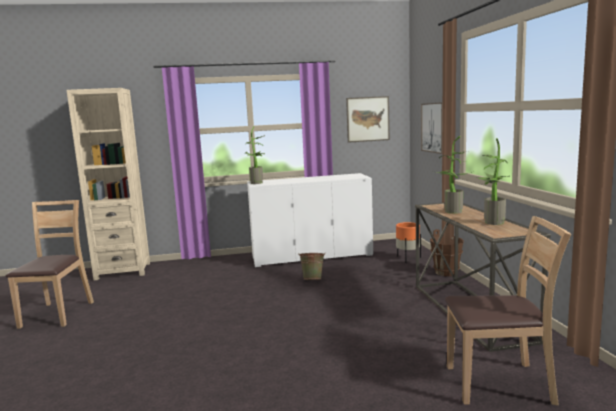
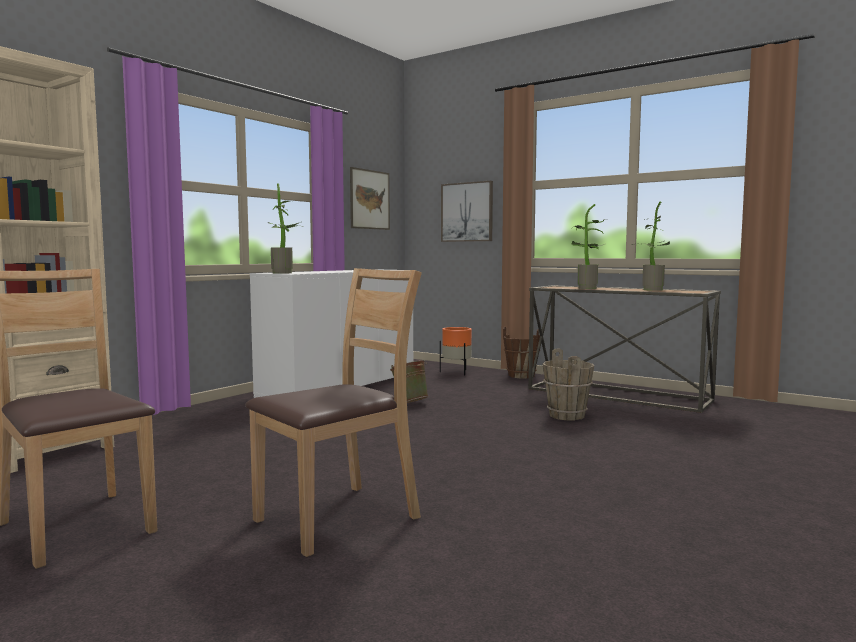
camera: 45 degrees left, 5 degrees down
brown chair [445,216,571,405] -> brown chair moved to [245,268,422,557]
none -> brown bucket [543,349,594,420]

